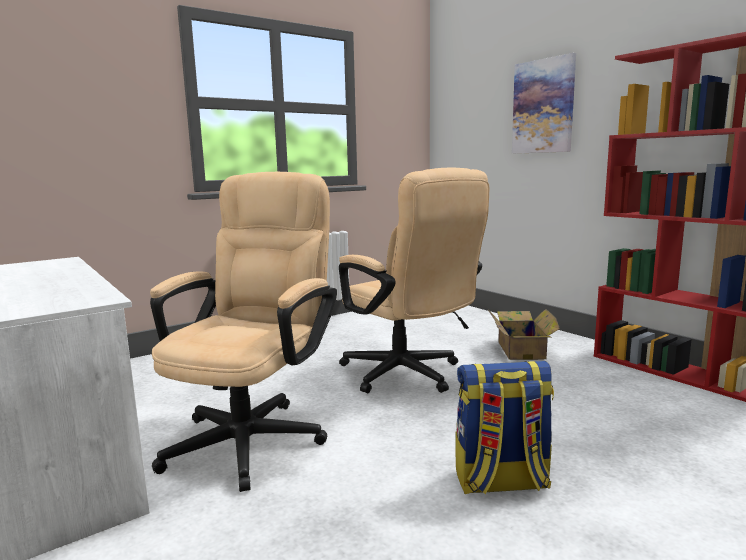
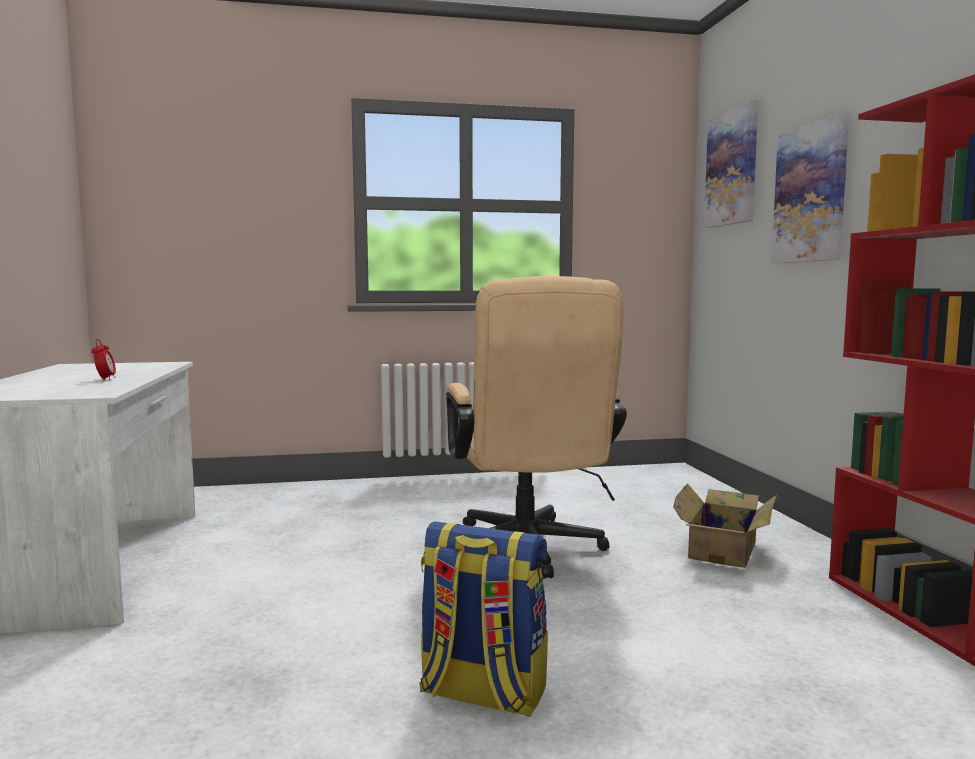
camera: 25 degrees right, 5 degrees down
beige office chair [150,172,337,492] -> none
none -> alarm clock [92,339,116,380]
none -> picture [704,100,758,228]

